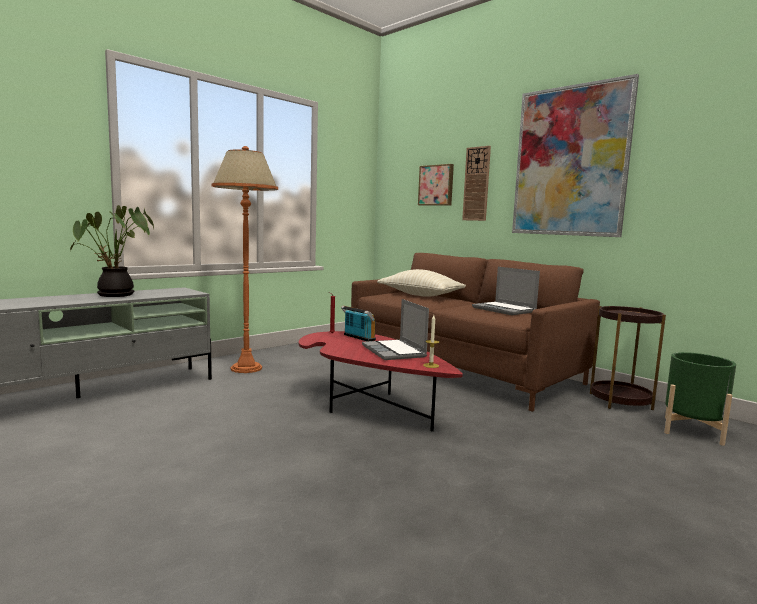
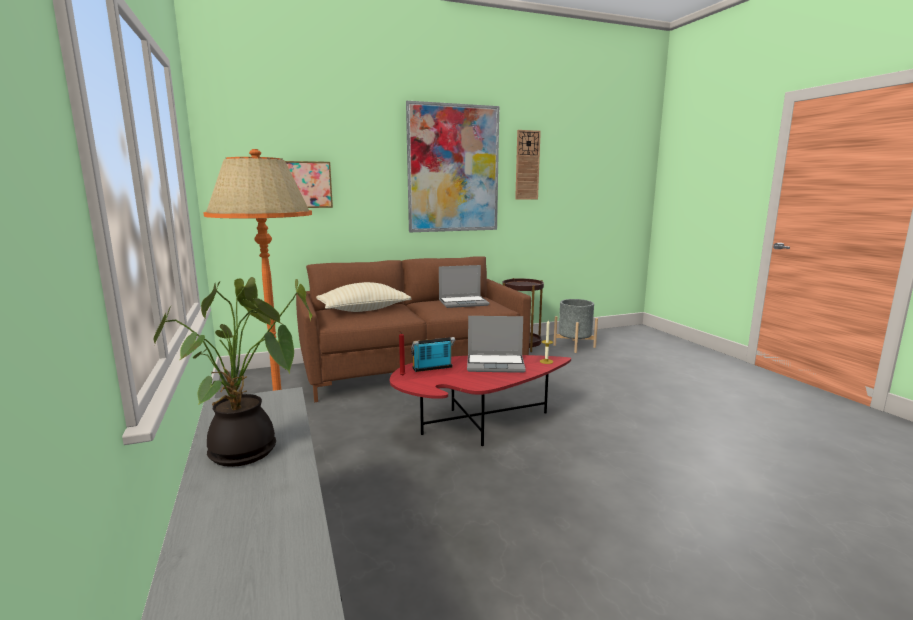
camera: 65 degrees left, 5 degrees up
wall clock [462,146,491,221] -> wall clock moved to [515,130,541,200]
green planter [664,352,736,446] -> grey planter [553,299,598,353]

